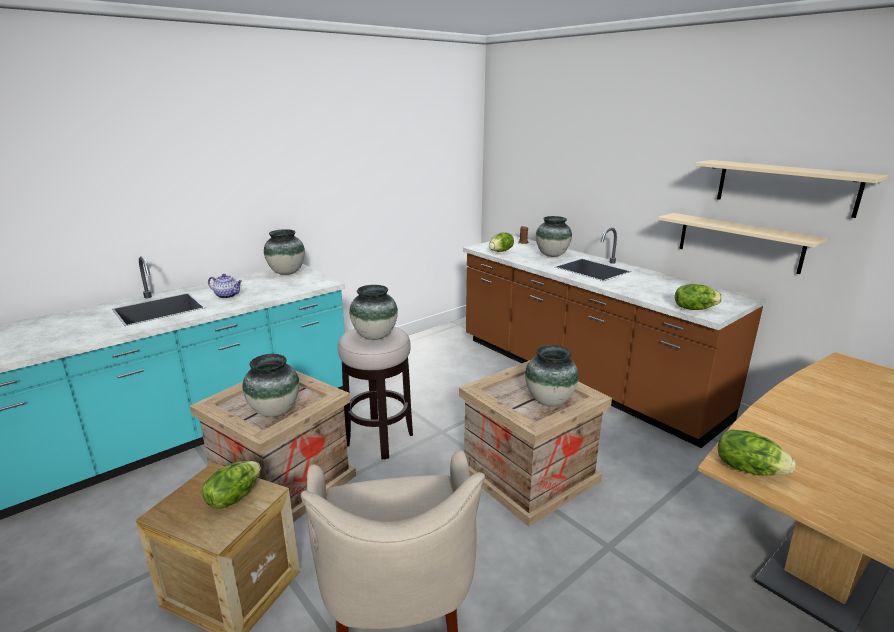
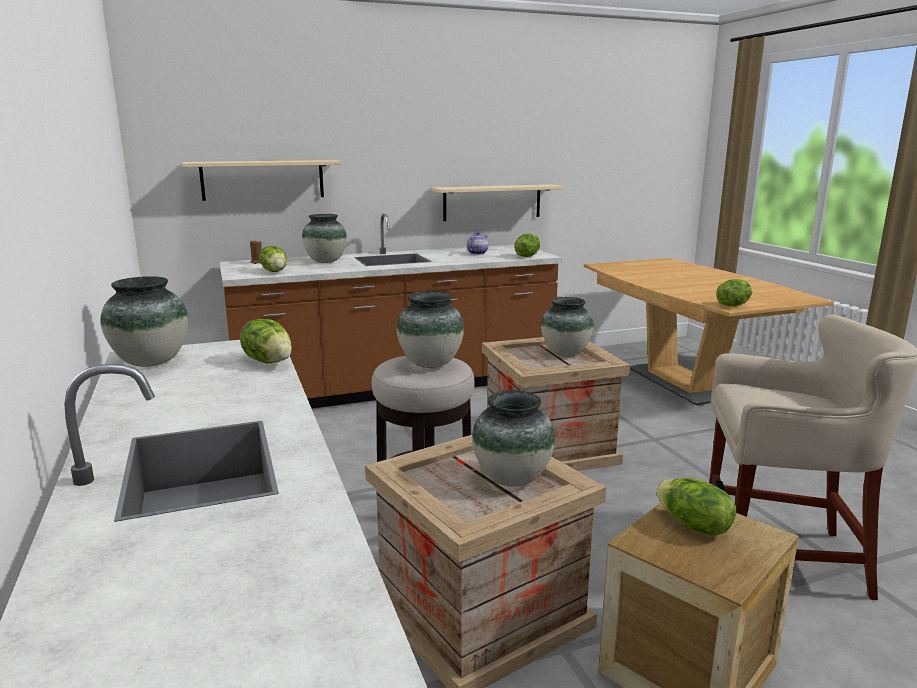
camera: 70 degrees left, 5 degrees down
teapot [208,274,242,299] -> teapot moved to [467,232,489,255]
beige shelf [695,160,888,218] -> beige shelf moved to [182,160,341,201]
none -> lettuce [240,319,292,363]

